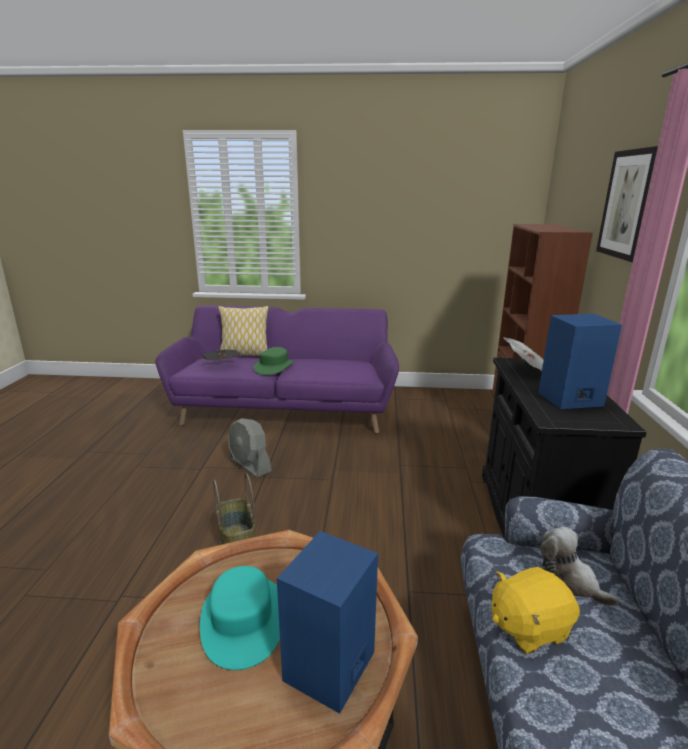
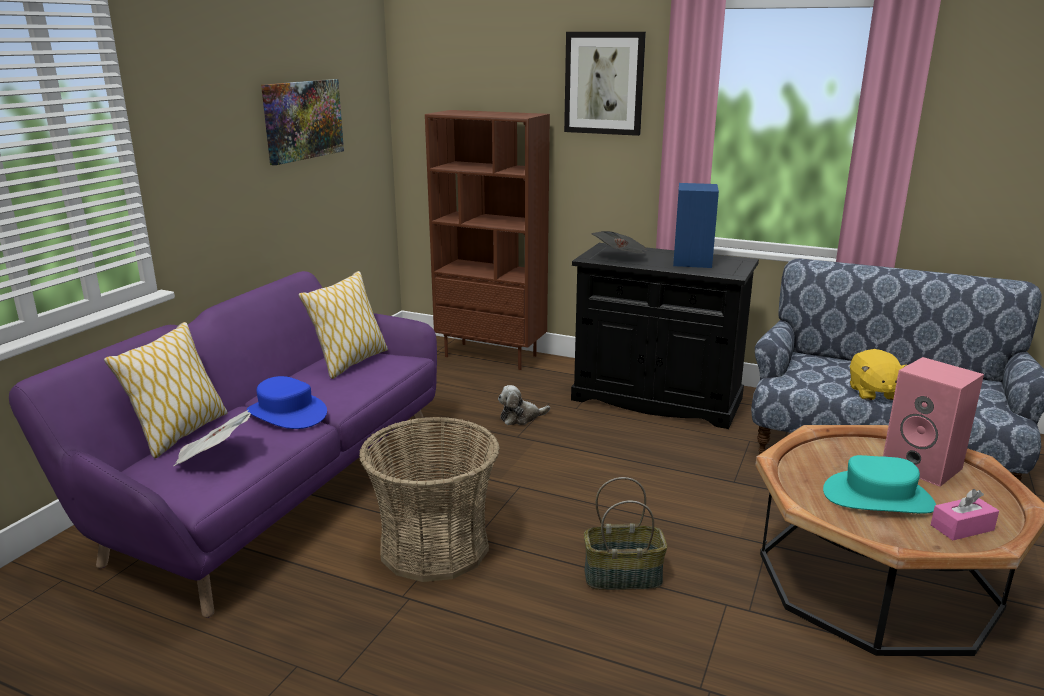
camera: 70 degrees left, 0 degrees up
grey fan [228,418,272,478] -> basket [359,417,500,582]
green hat [253,347,294,375] -> blue hat [247,376,327,429]
blue speaker [277,531,378,714] -> pink speaker [883,357,984,487]
plush toy [540,526,619,606] -> plush toy moved to [498,385,550,425]
none -> picture [261,79,344,165]
none -> pillow [298,271,388,379]
none -> pink tissue box [931,489,999,541]

